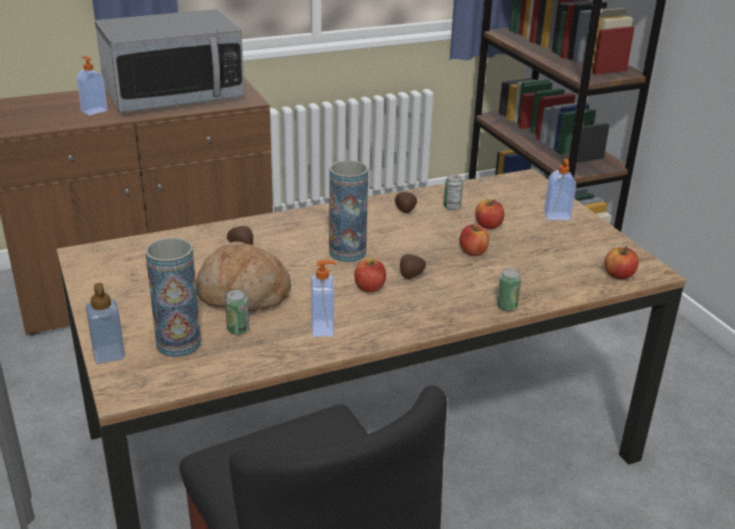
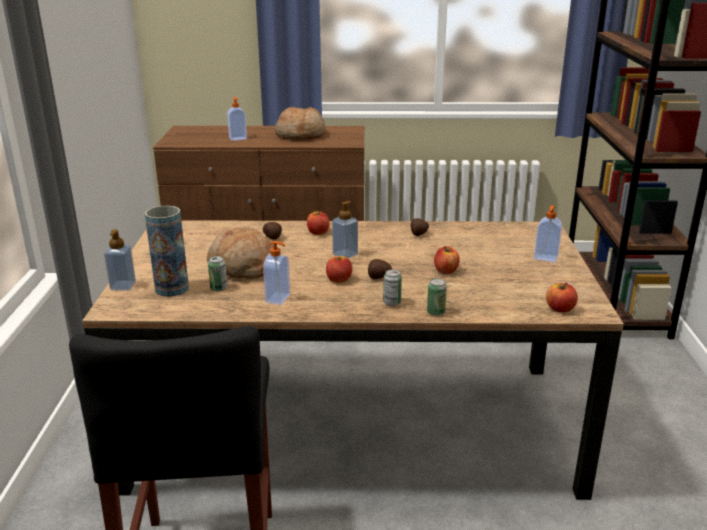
camera: 25 degrees right, 5 degrees down
microwave [95,9,245,113] -> bread [275,107,326,139]
vase [329,160,368,262] -> soap dispenser [332,201,358,258]
can [444,175,463,210] -> can moved to [383,269,402,306]
apple [475,199,505,229] -> apple moved to [307,211,330,235]

